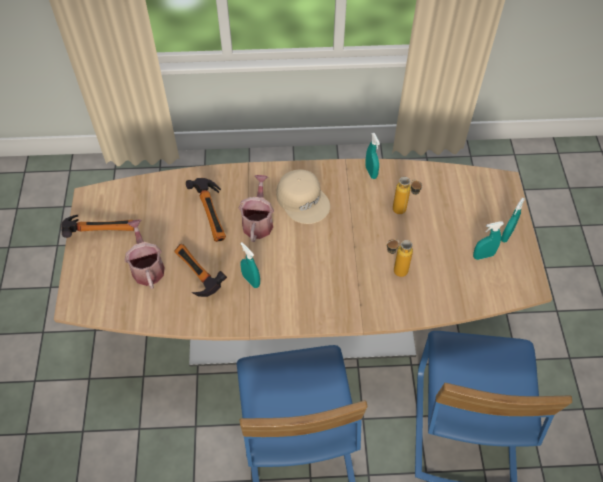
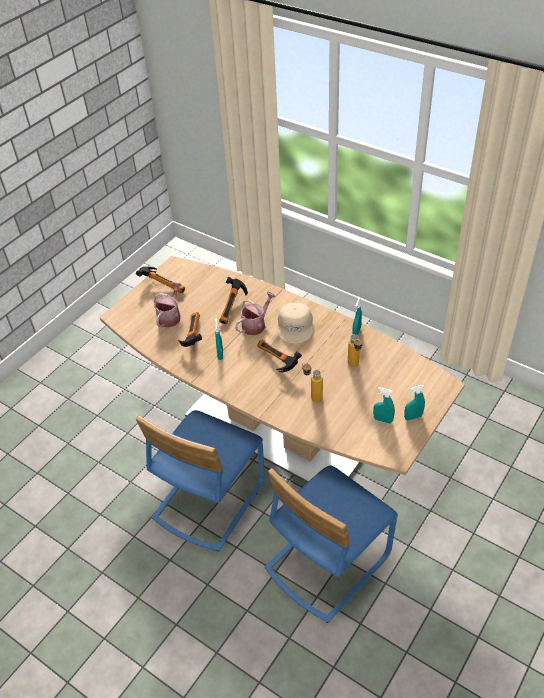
camera: 40 degrees right, 10 degrees down
none -> hammer [257,339,302,372]

